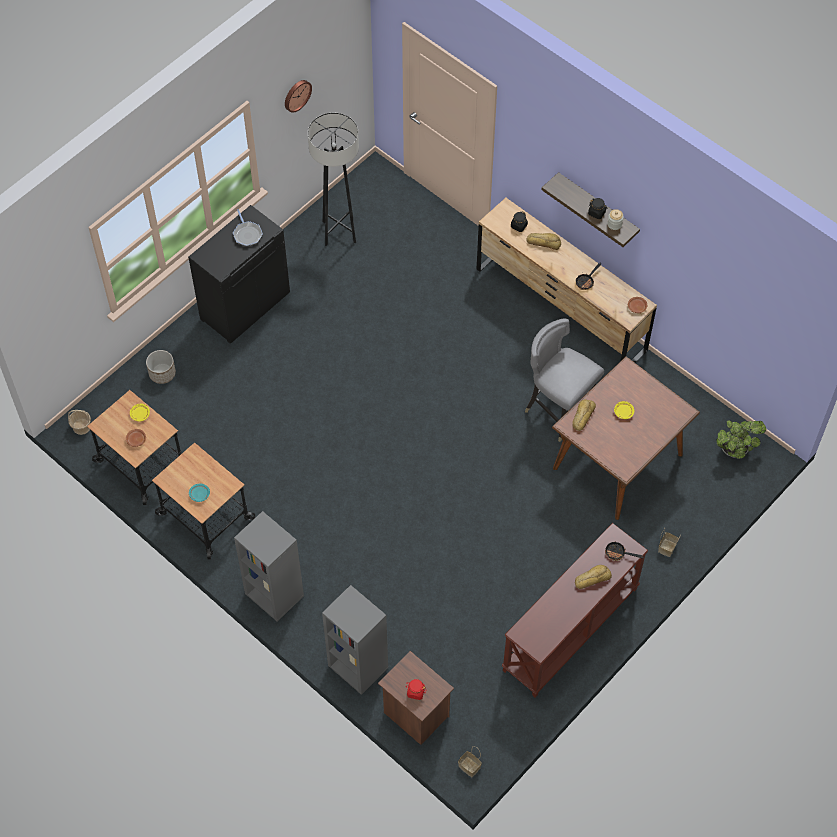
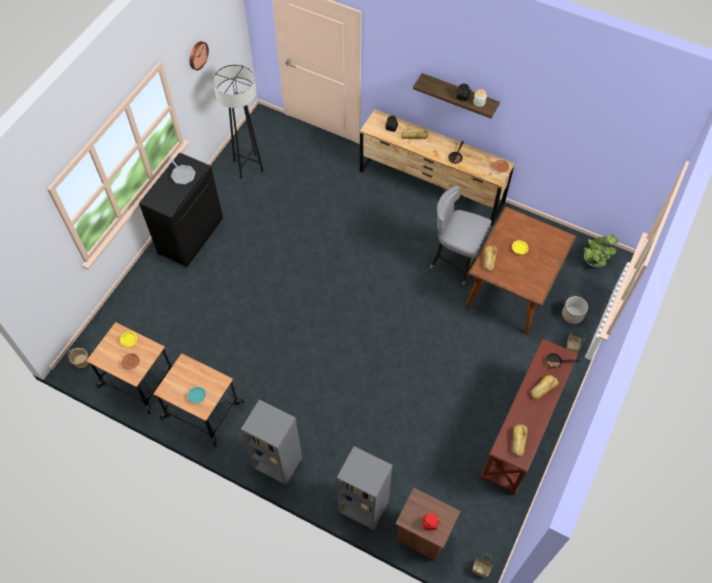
camera: 15 degrees left, 0 degrees up
planter [146,350,176,384] -> planter moved to [562,296,588,324]
none -> bread [512,424,528,457]

